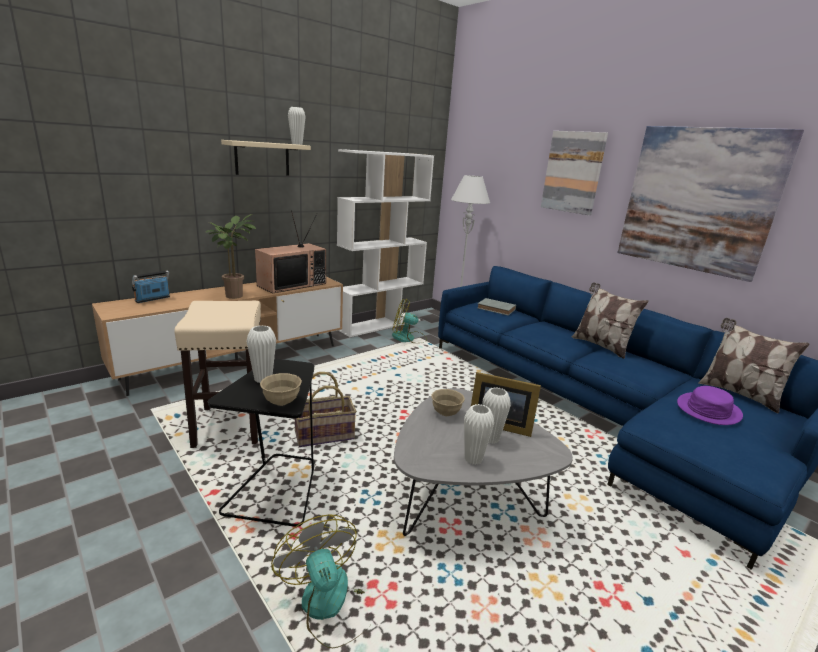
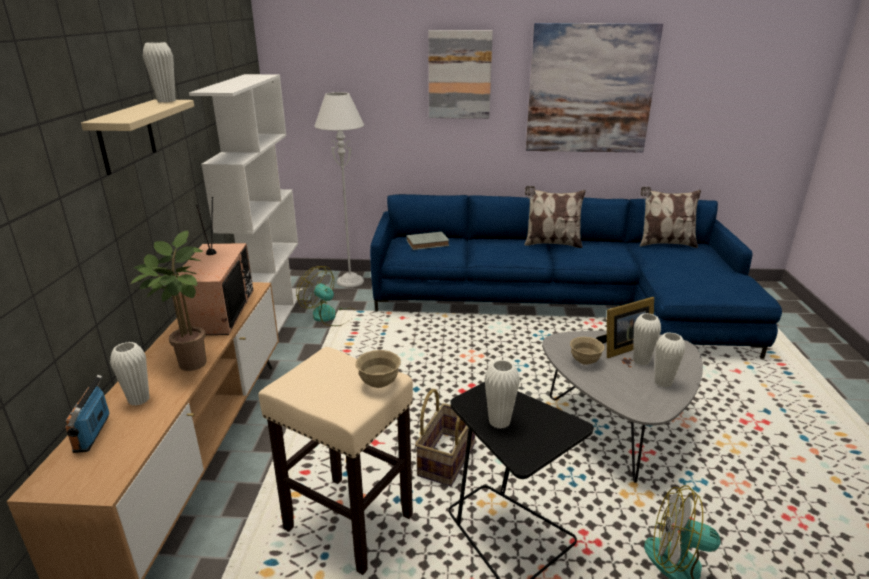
camera: 45 degrees left, 5 degrees up
beige bowl [260,373,302,406] -> beige bowl moved to [356,350,401,388]
fan [392,299,427,343] -> fan turned 75 degrees clockwise [296,266,356,326]
purple hat [677,386,743,425] -> none
none -> white vase [110,342,149,406]

